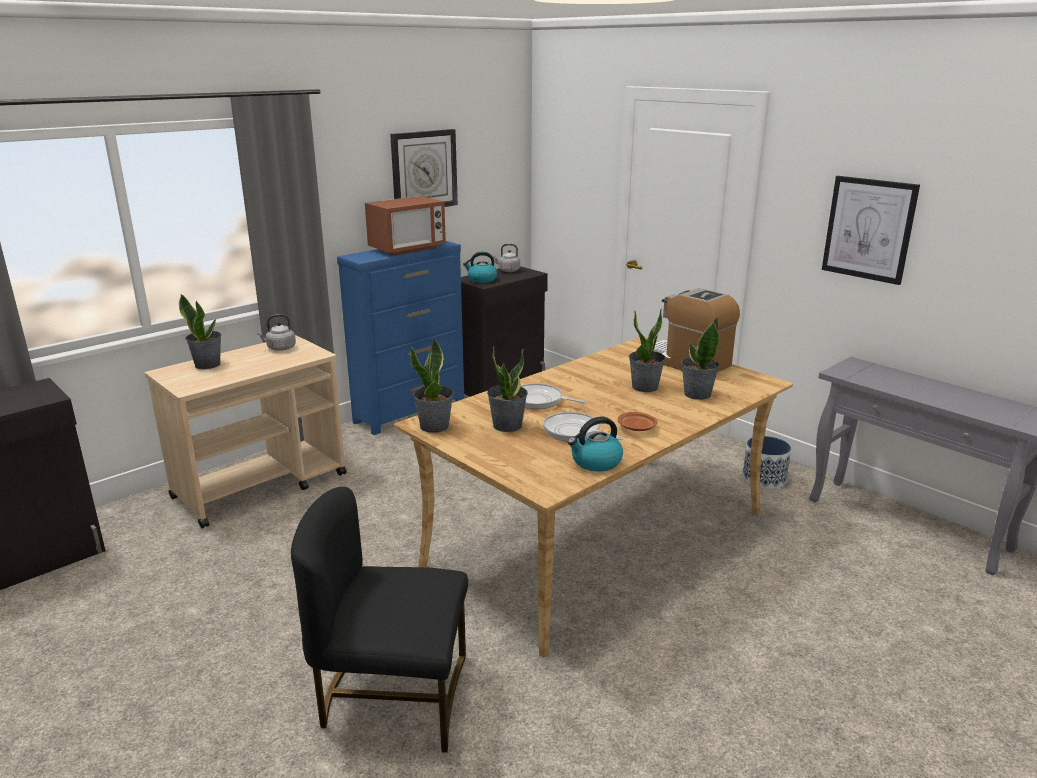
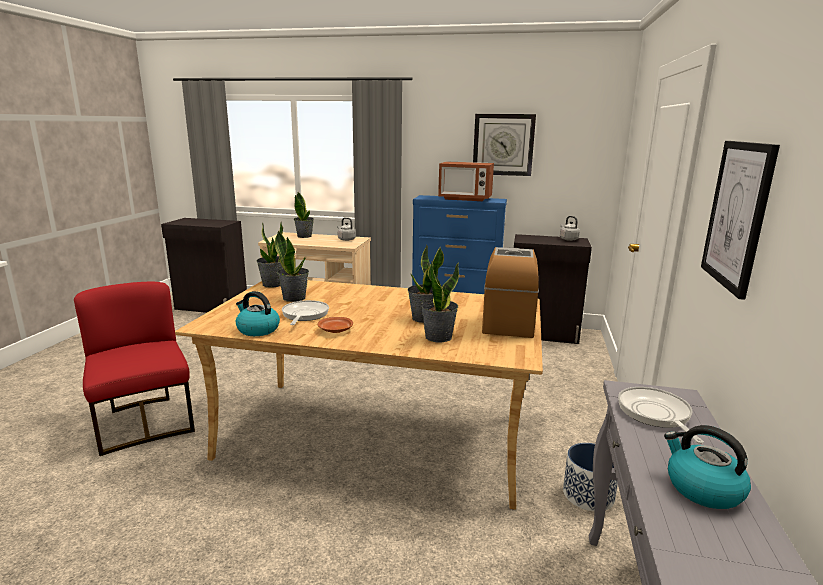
camera: 55 degrees right, 5 degrees down
black chair [291,487,468,753] -> red chair [74,282,195,456]
kettle [463,252,498,283] -> kettle moved to [664,425,751,509]
frying pan [520,383,587,409] -> frying pan moved to [618,387,704,444]

